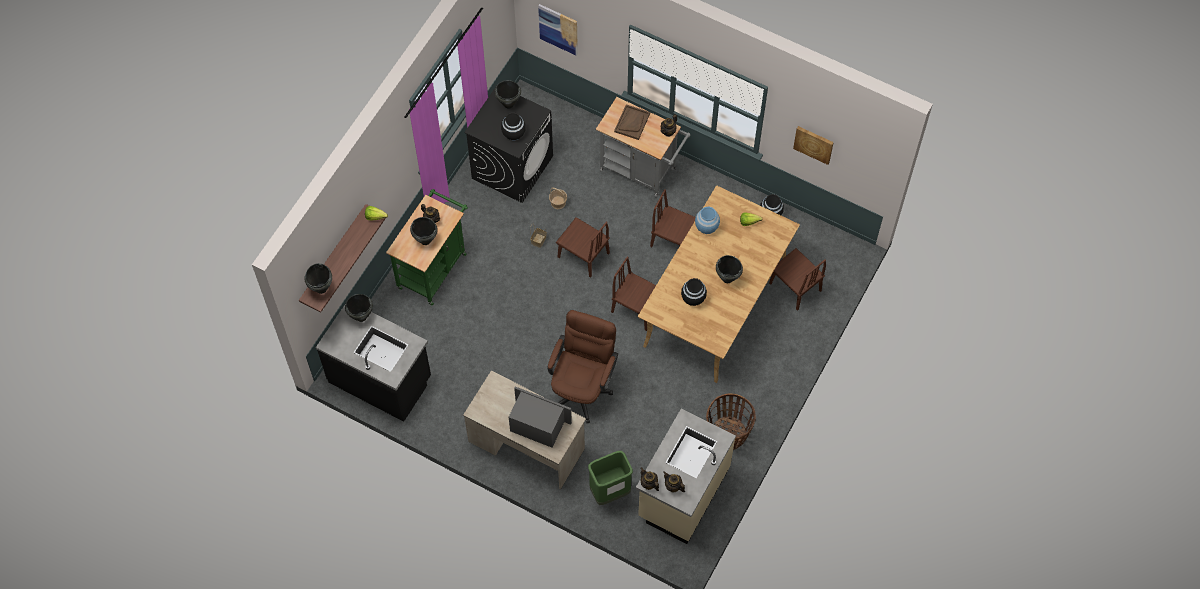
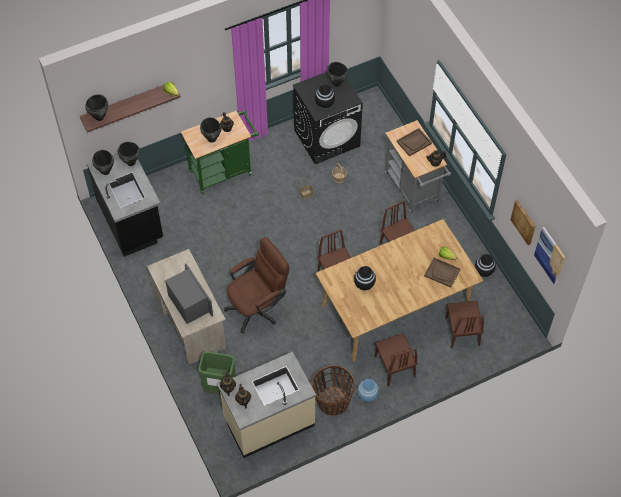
camera: 35 degrees right, 5 degrees down
picture [538,4,578,56] -> picture moved to [534,227,565,285]
brown chair [556,217,610,278] -> brown chair moved to [375,333,418,386]
blue vase [695,207,720,234] -> blue vase moved to [357,379,379,402]
black cooking pot [716,255,743,283] -> black cooking pot moved to [92,150,114,175]
none -> brown tray [424,257,460,288]

